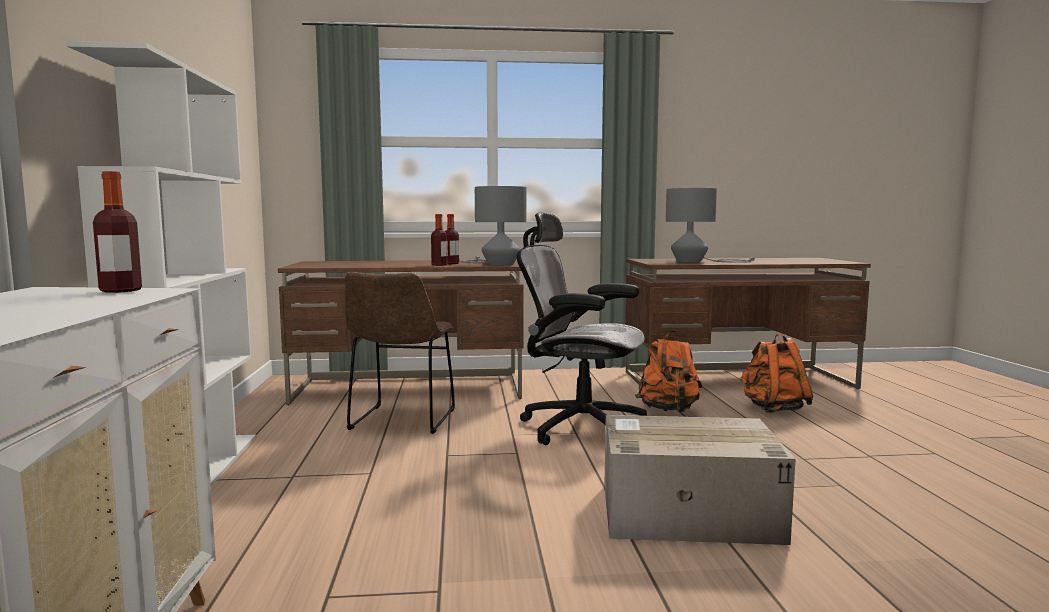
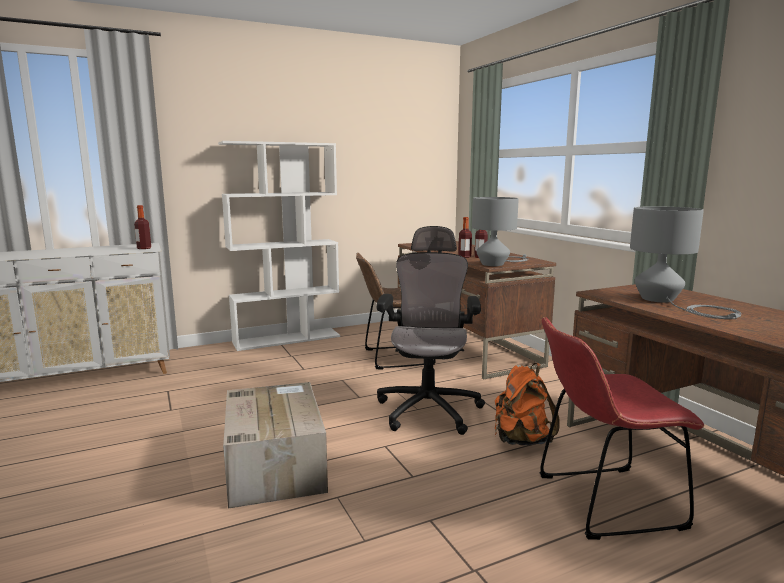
camera: 70 degrees right, 5 degrees up
orange backpack [741,333,813,413] -> red chair [539,317,704,540]

